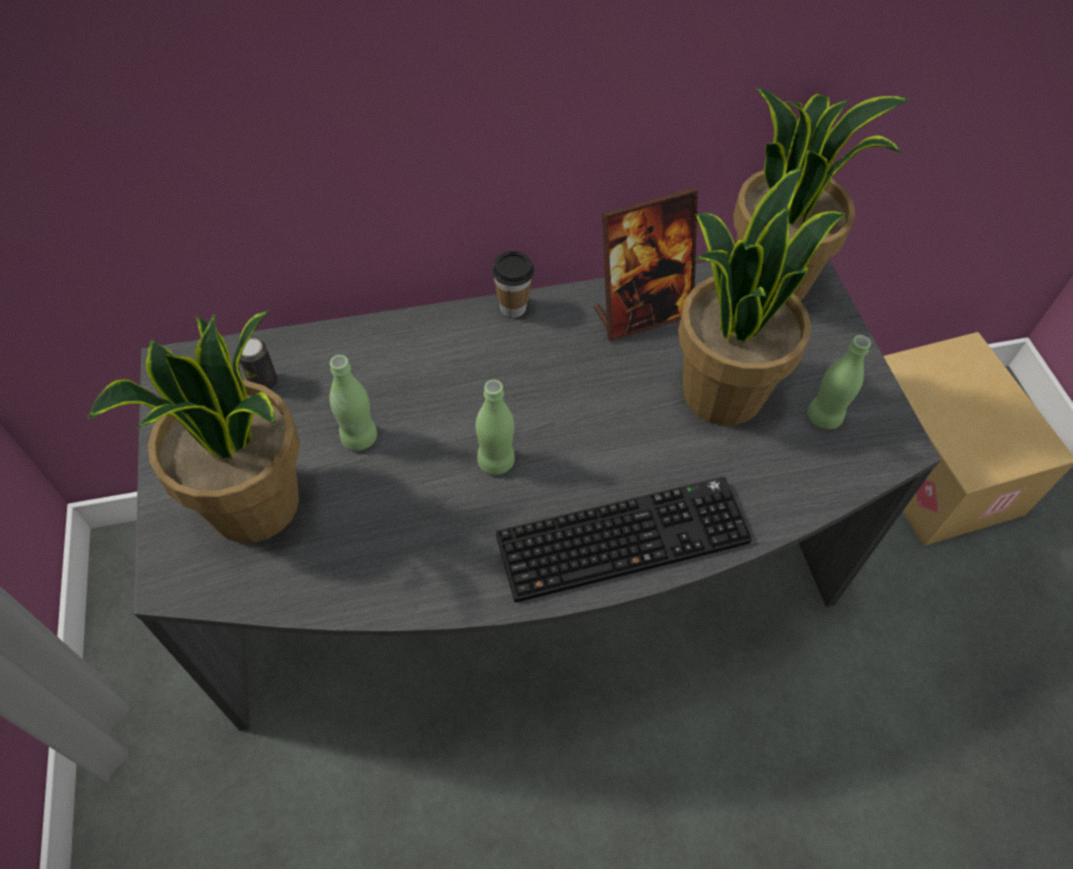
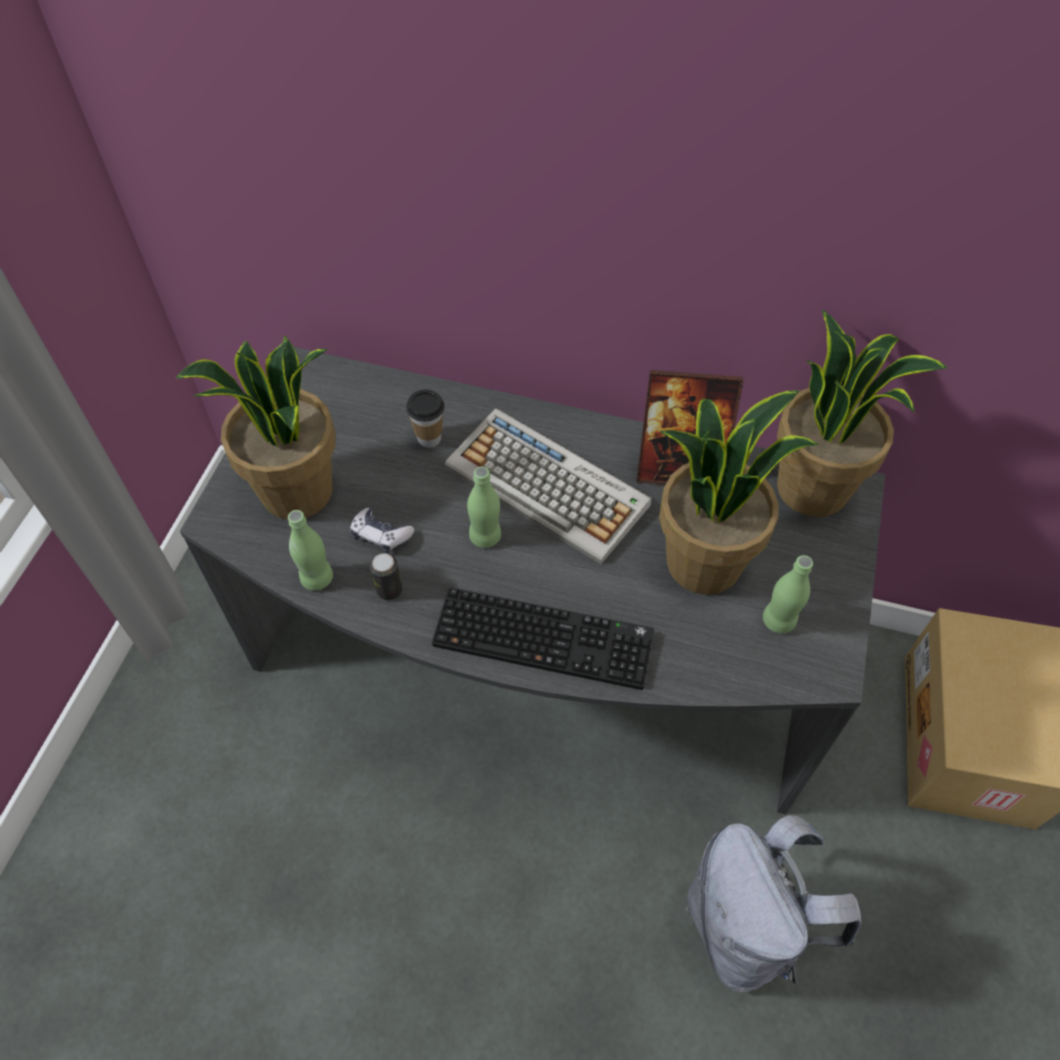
camera: 30 degrees right, 0 degrees up
can [240,338,278,390] -> can moved to [370,553,402,600]
green bottle [329,355,377,450] -> green bottle moved to [288,510,333,590]
cup [491,251,535,318] -> cup moved to [406,389,445,448]
none -> game controller [350,508,415,553]
none -> keyboard [445,408,652,564]
none -> grey backpack [686,815,862,992]

